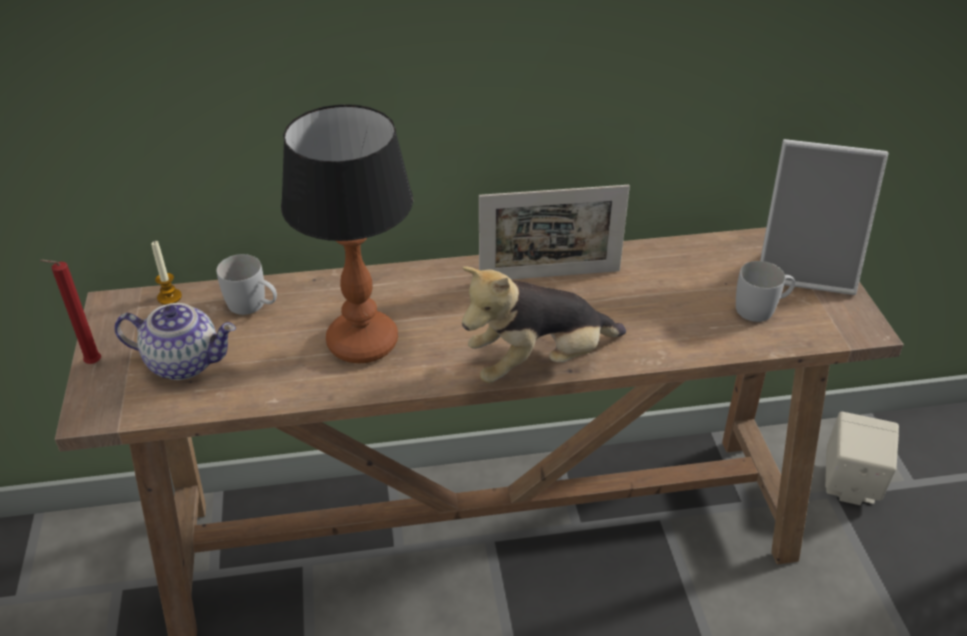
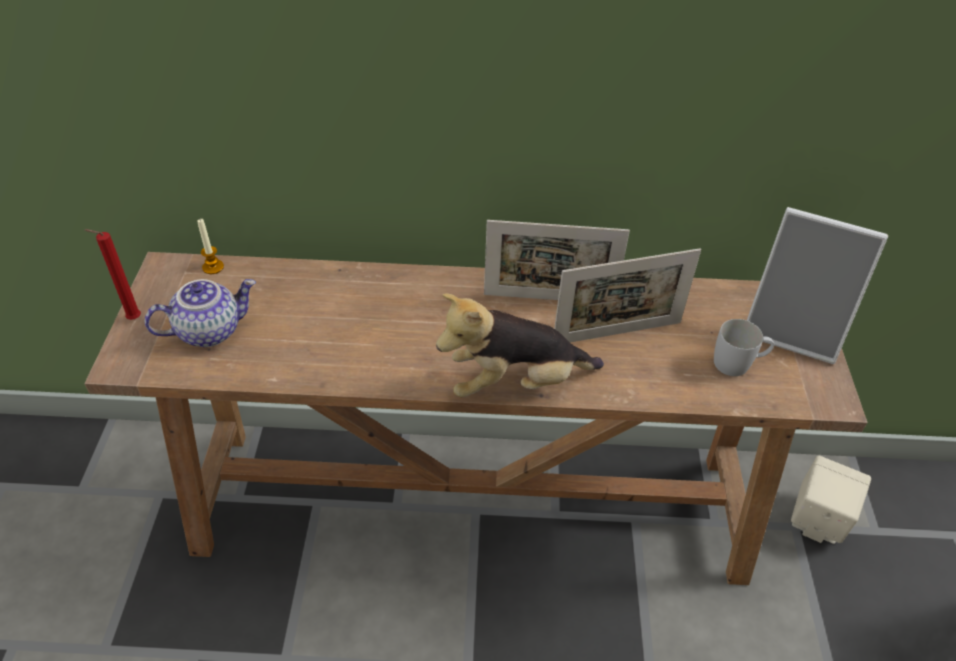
camera: 10 degrees right, 5 degrees up
teapot [114,303,236,380] -> teapot turned 45 degrees counterclockwise [145,279,256,347]
white mug [217,254,277,315] -> none
table lamp [281,104,413,363] -> none
none -> picture frame [554,248,701,342]

